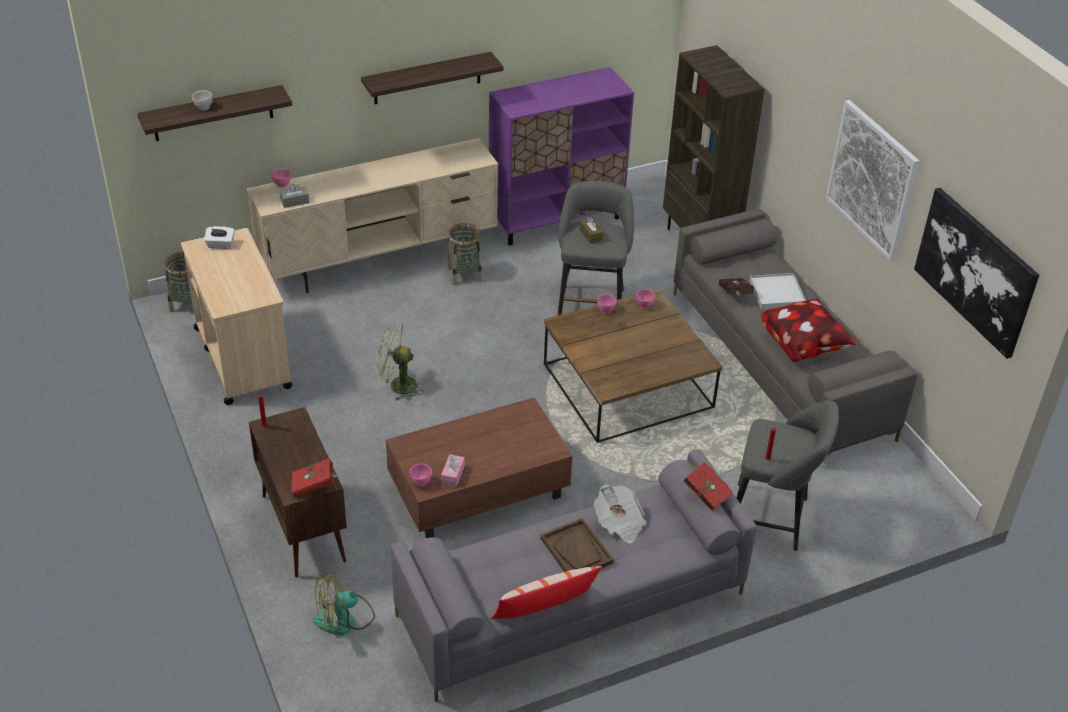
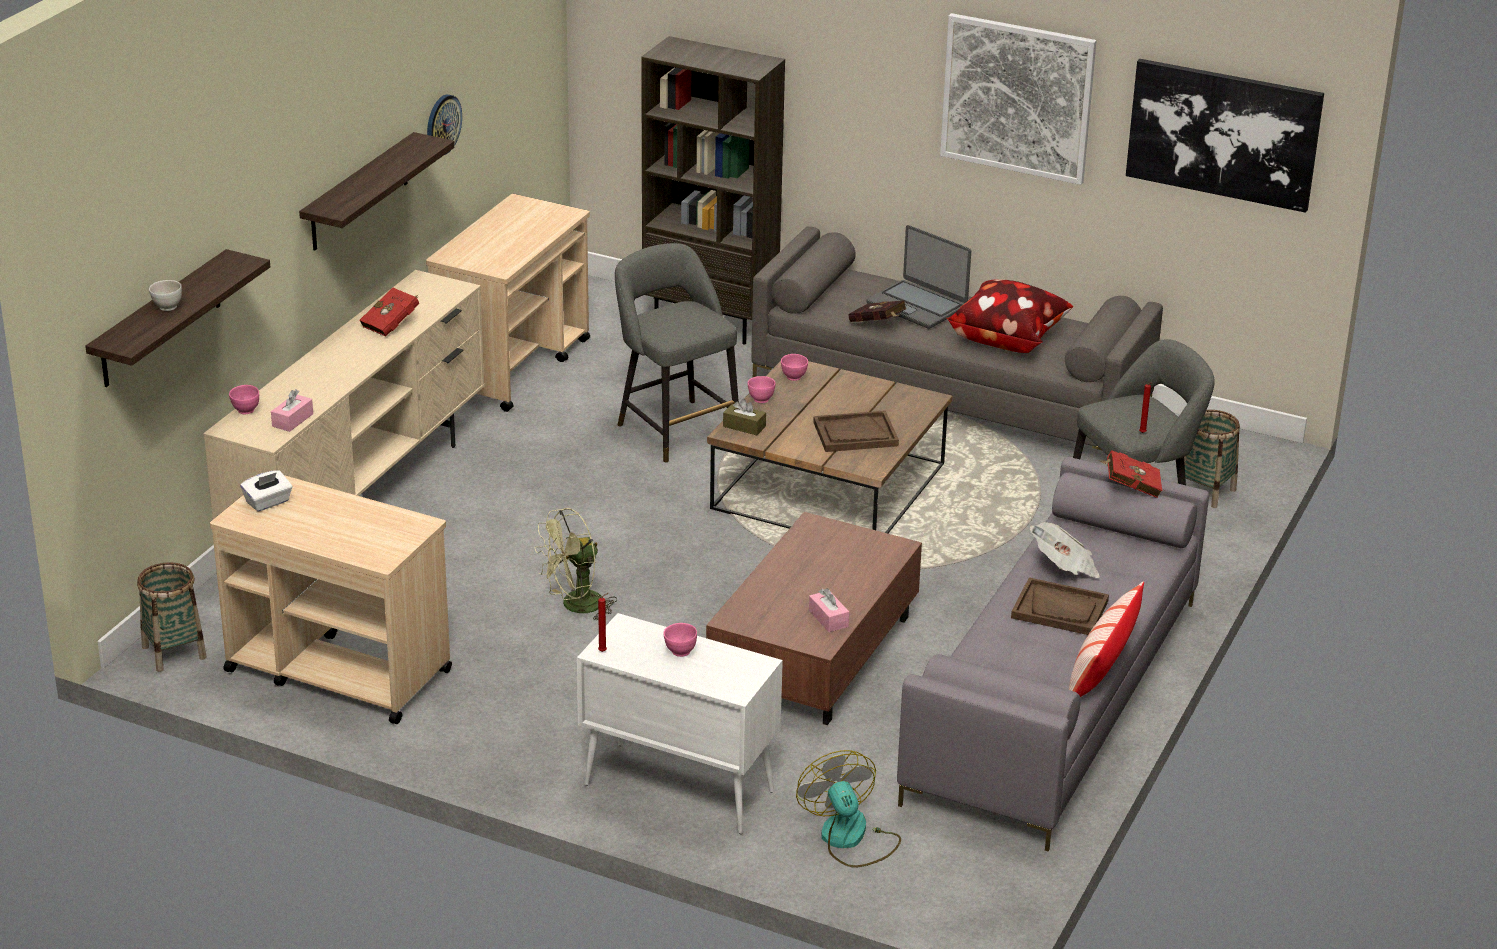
camera: 40 degrees left, 10 degrees down
brown cabinet [249,407,347,578] -> white cabinet [577,613,783,834]
grey tissue box [280,184,309,208] -> pink tissue box [271,389,313,432]
red book [292,458,340,497] -> red book moved to [359,288,419,336]
fan [313,573,375,635] -> fan turned 135 degrees clockwise [796,750,901,868]
pink bowl [409,464,432,487] -> pink bowl moved to [664,623,697,657]
basket [448,223,482,285] -> basket moved to [1177,410,1240,508]
purple cabinet [489,67,634,246] -> beige cart [426,194,590,412]
brown tissue box [580,217,603,244] -> brown tissue box moved to [723,399,766,435]
white tray [749,273,806,310] -> laptop [866,225,971,329]
none -> wall clock [427,94,462,155]
none -> brown tray [813,411,899,452]

